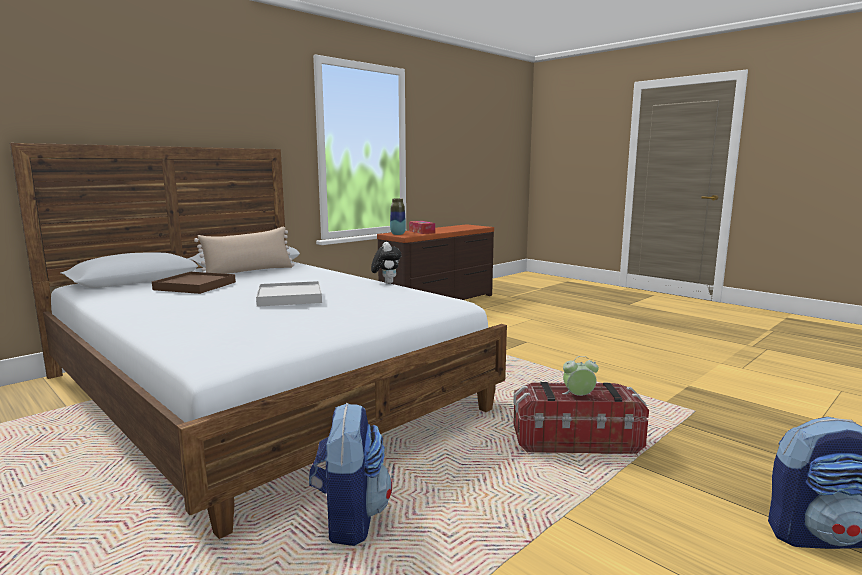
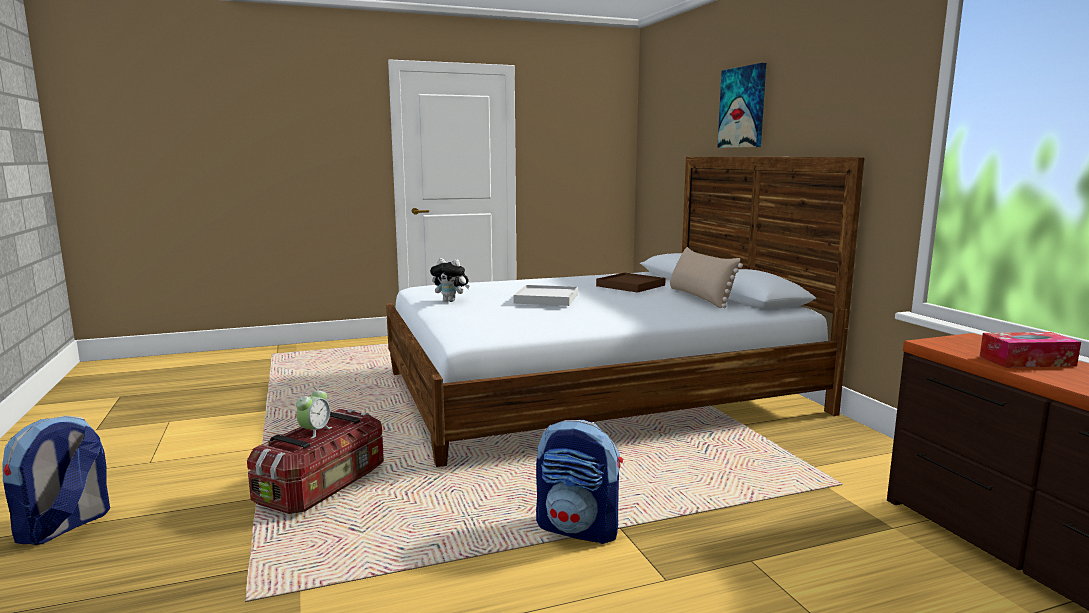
camera: 115 degrees right, 0 degrees up
backpack [309,403,392,546] -> backpack moved to [536,420,623,544]
plush toy [371,242,402,284] -> plush toy moved to [430,258,470,302]
vase [390,198,406,235] -> none
none -> picture [717,63,766,148]

